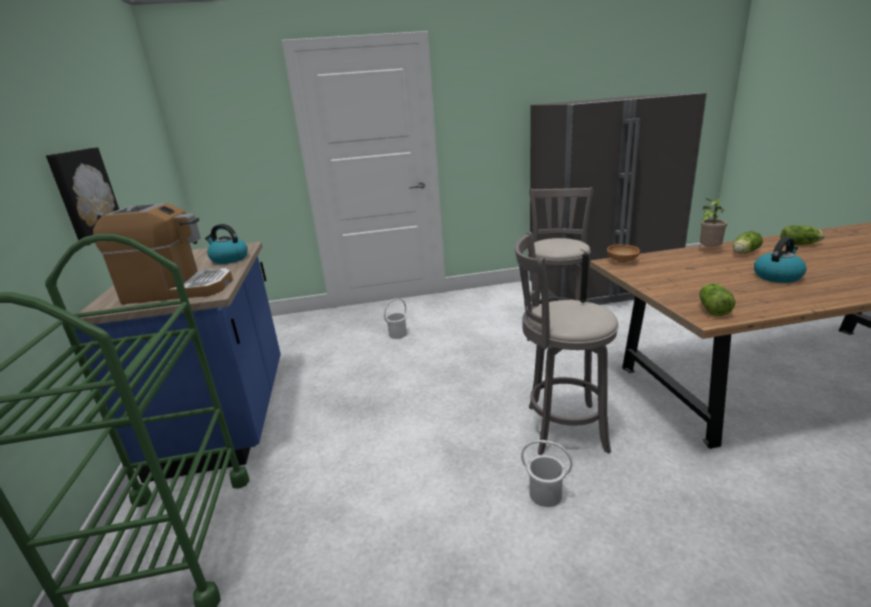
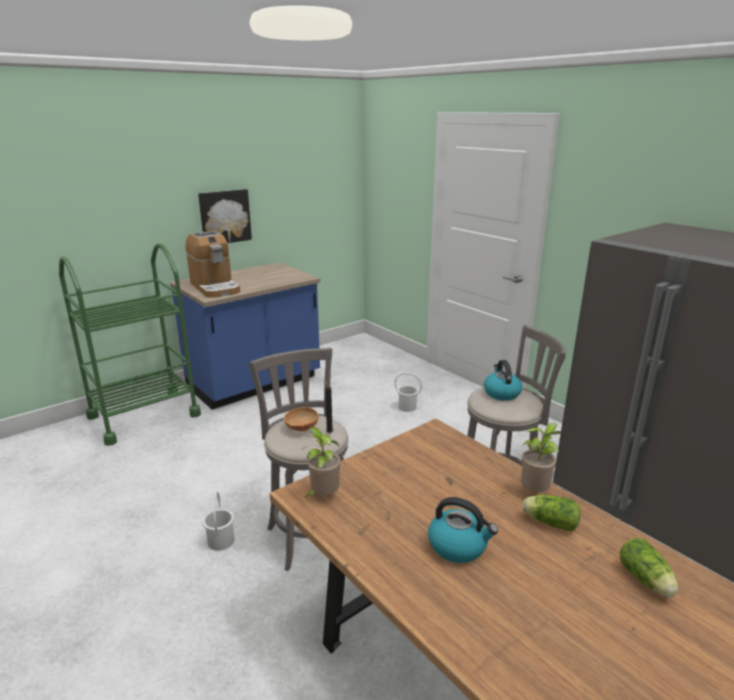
camera: 60 degrees right, 0 degrees up
kettle [205,224,248,264] -> kettle moved to [484,360,522,401]
brown bowl [607,244,640,263] -> brown bowl moved to [284,407,319,432]
lettuce [700,283,735,316] -> potted plant [304,427,341,497]

